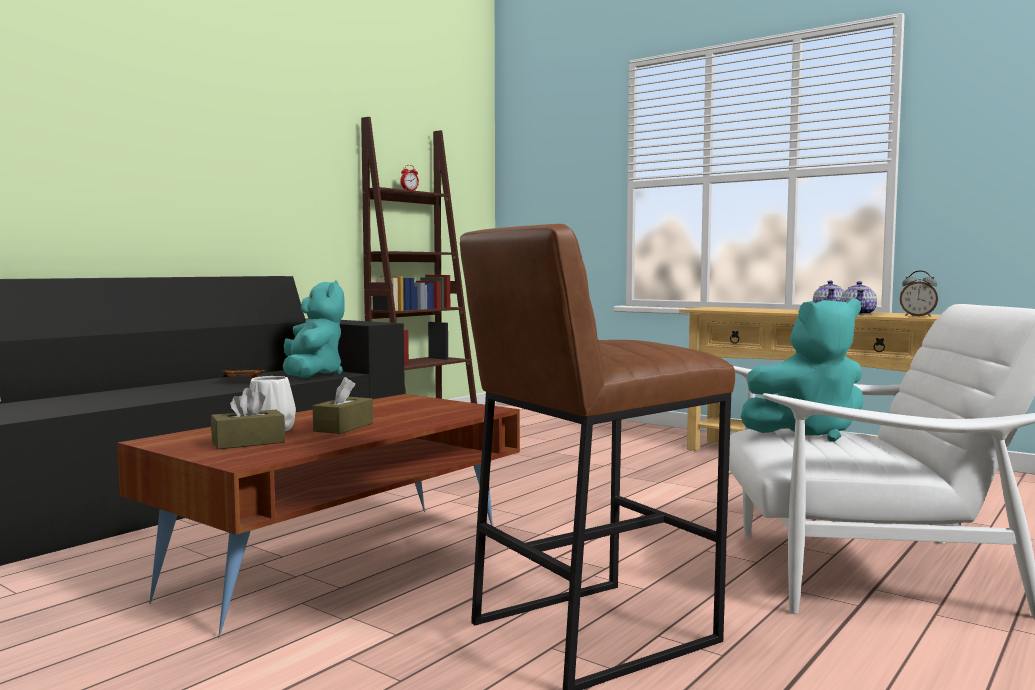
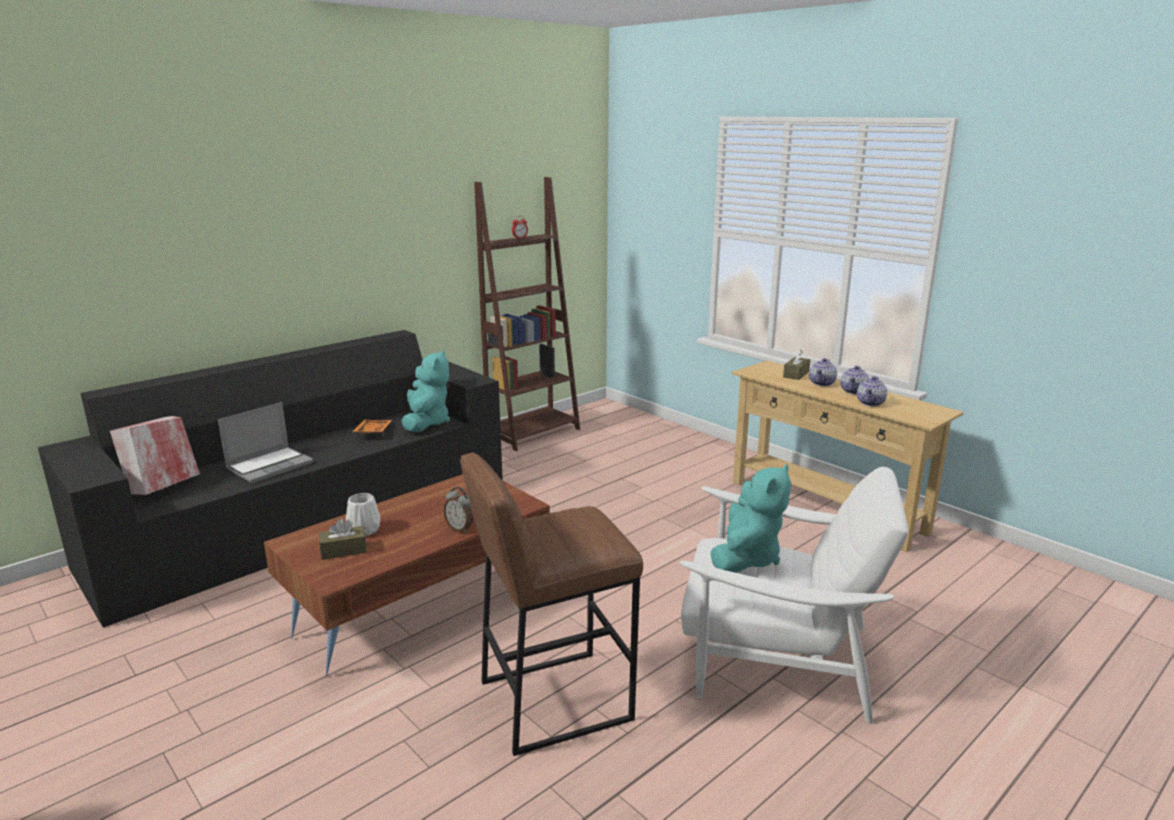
camera: 10 degrees right, 15 degrees up
brown tissue box [313,377,373,434] -> brown tissue box moved to [783,349,810,380]
turquoise plush toy [741,298,864,442] -> turquoise plush toy turned 60 degrees counterclockwise [710,464,791,573]
alarm clock [900,271,938,317] -> alarm clock moved to [444,487,474,533]
none -> laptop [218,402,314,484]
none -> teapot [809,358,837,386]

